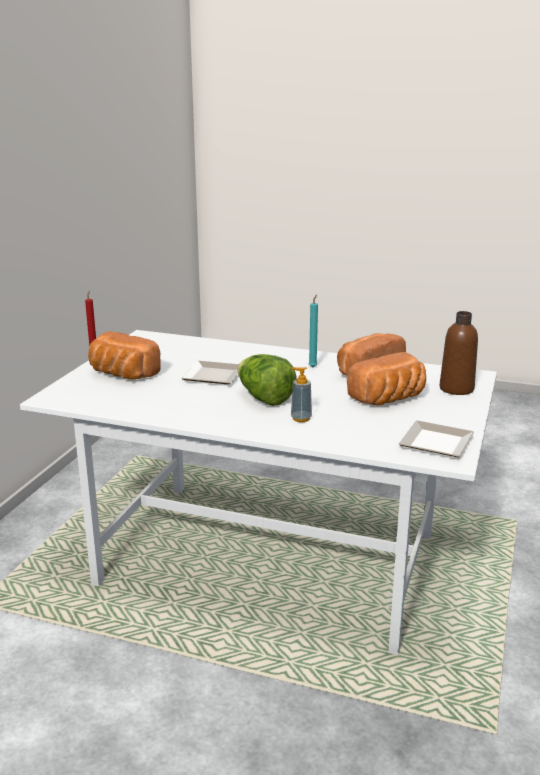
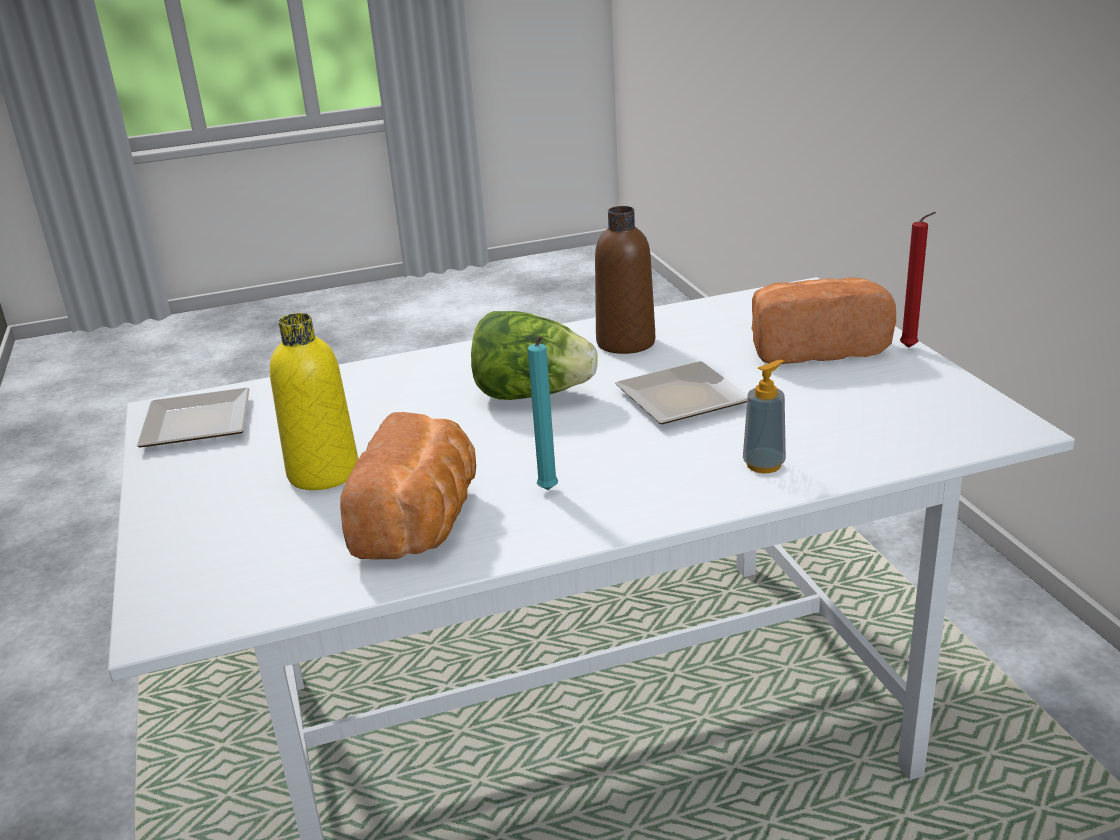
camera: 145 degrees right, 5 degrees up
soap dispenser [291,367,312,422] -> soap dispenser moved to [743,360,786,473]
bread [347,352,426,406] -> yellow bottle [270,313,358,490]
brown bottle [440,311,478,395] -> brown bottle moved to [595,206,655,354]

